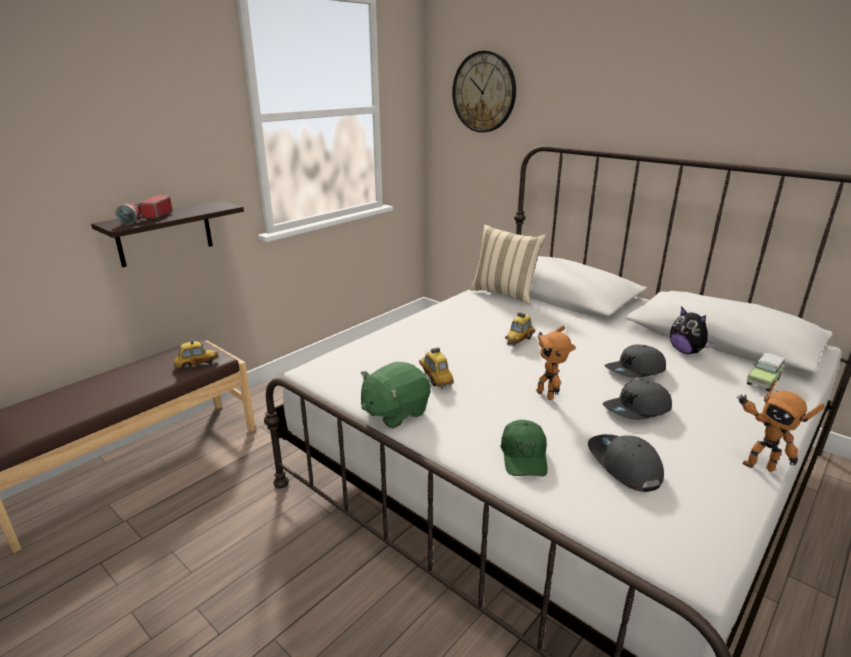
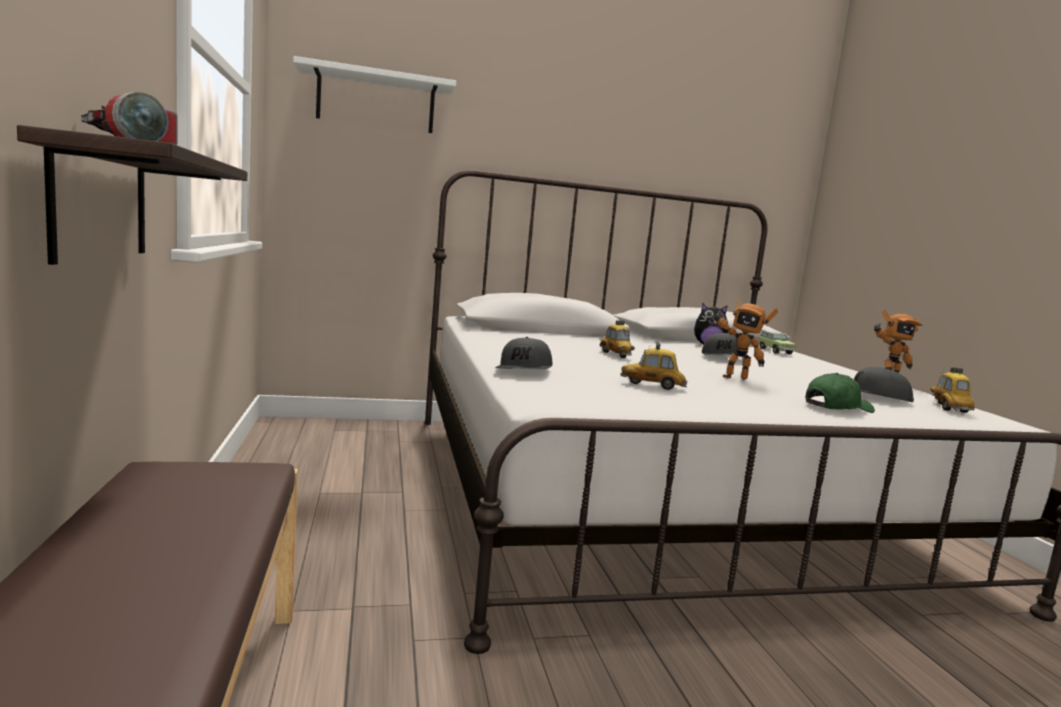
camera: 55 degrees left, 15 degrees down
toy car [172,338,219,370] -> toy car moved to [930,367,975,413]
green plush toy [361,362,431,429] -> none
wall clock [452,51,516,132] -> white shelf [293,56,456,133]
beige pillow [470,225,546,305] -> none
green cap [501,420,548,476] -> green cap turned 60 degrees counterclockwise [806,373,875,413]
grey cap [603,380,672,420] -> grey cap moved to [495,337,552,369]

